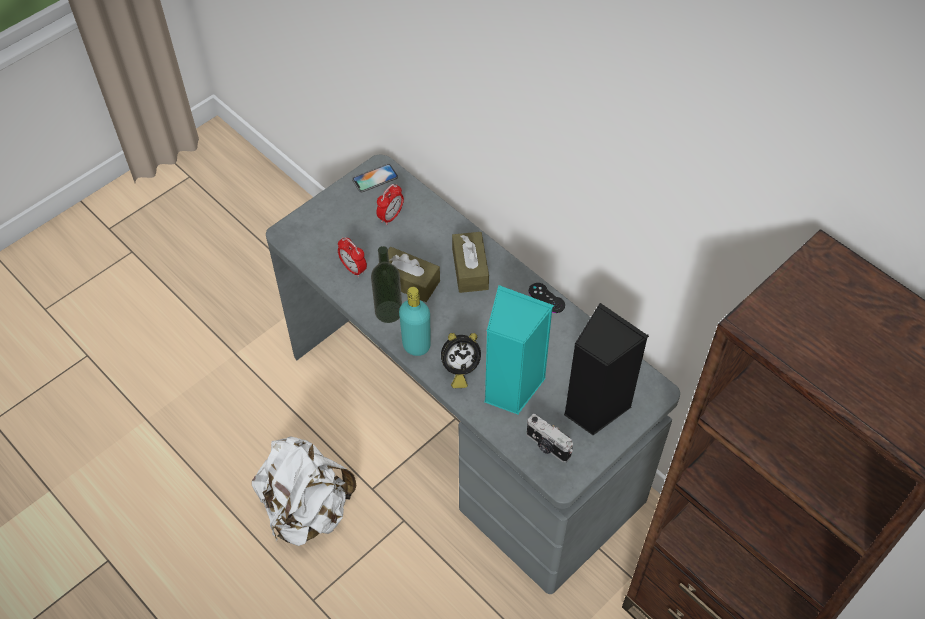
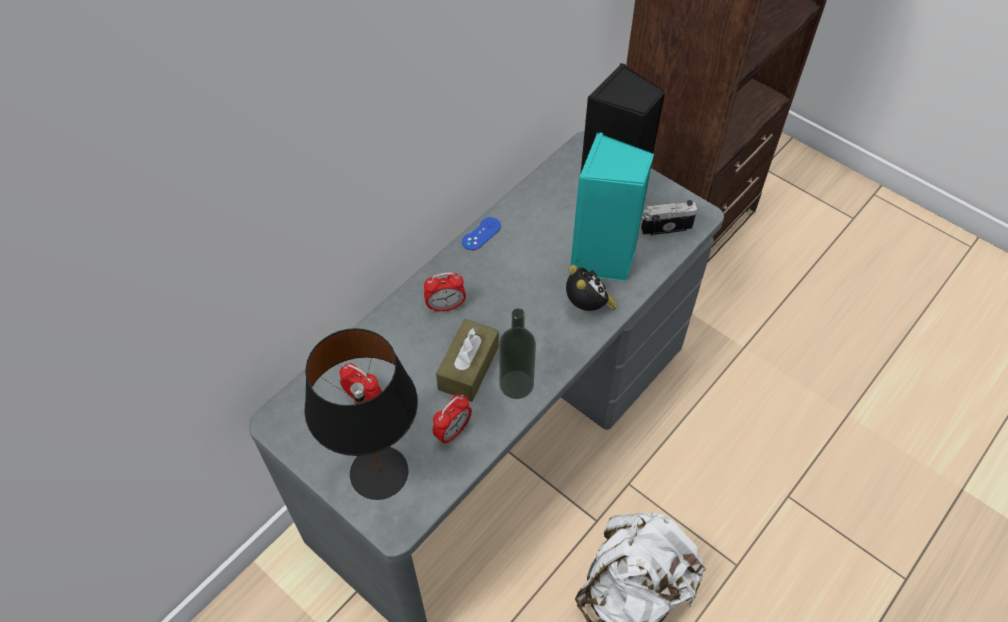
camera: 95 degrees left, 0 degrees up
phone [352,164,398,192] -> none
turquoise bottle [399,287,431,356] -> none
brown tissue box [452,232,489,293] -> alarm clock [424,272,466,312]
camera [527,414,573,462] -> camera turned 135 degrees counterclockwise [641,200,697,236]
black game controller [529,283,565,313] -> blue game controller [462,217,501,250]
none -> black table lamp [304,328,418,500]

